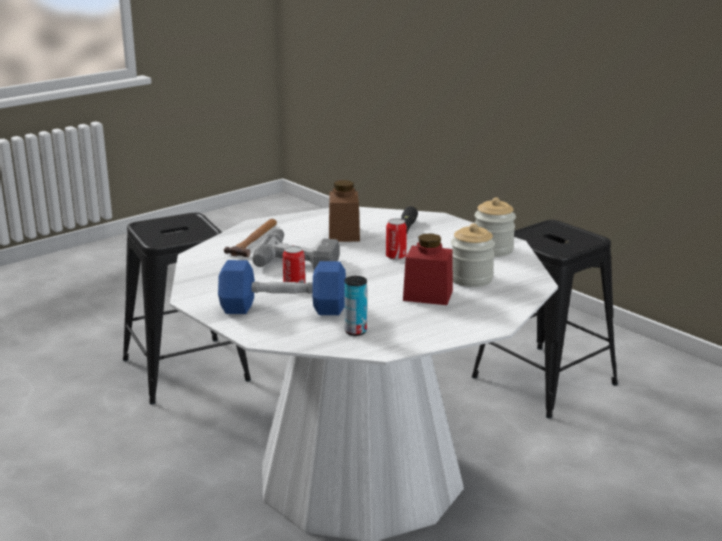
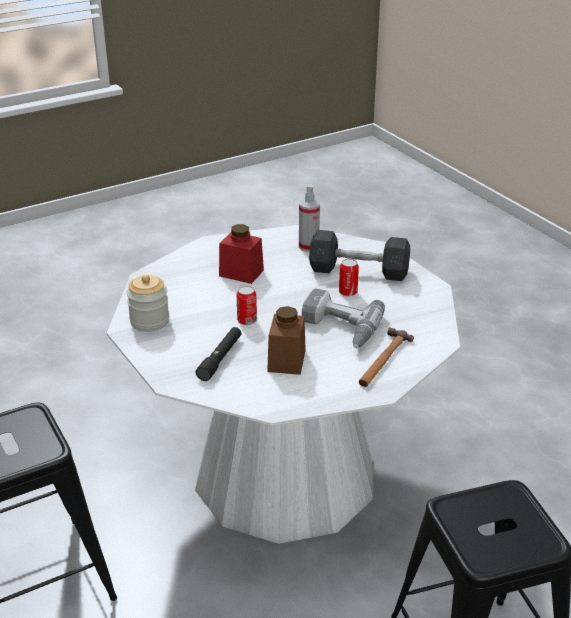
camera: 170 degrees left, 10 degrees up
blue dumbbell [218,260,346,315] -> grey dumbbell [309,230,410,281]
can [344,276,367,336] -> spray bottle [299,185,320,252]
jar [451,223,495,287] -> none

